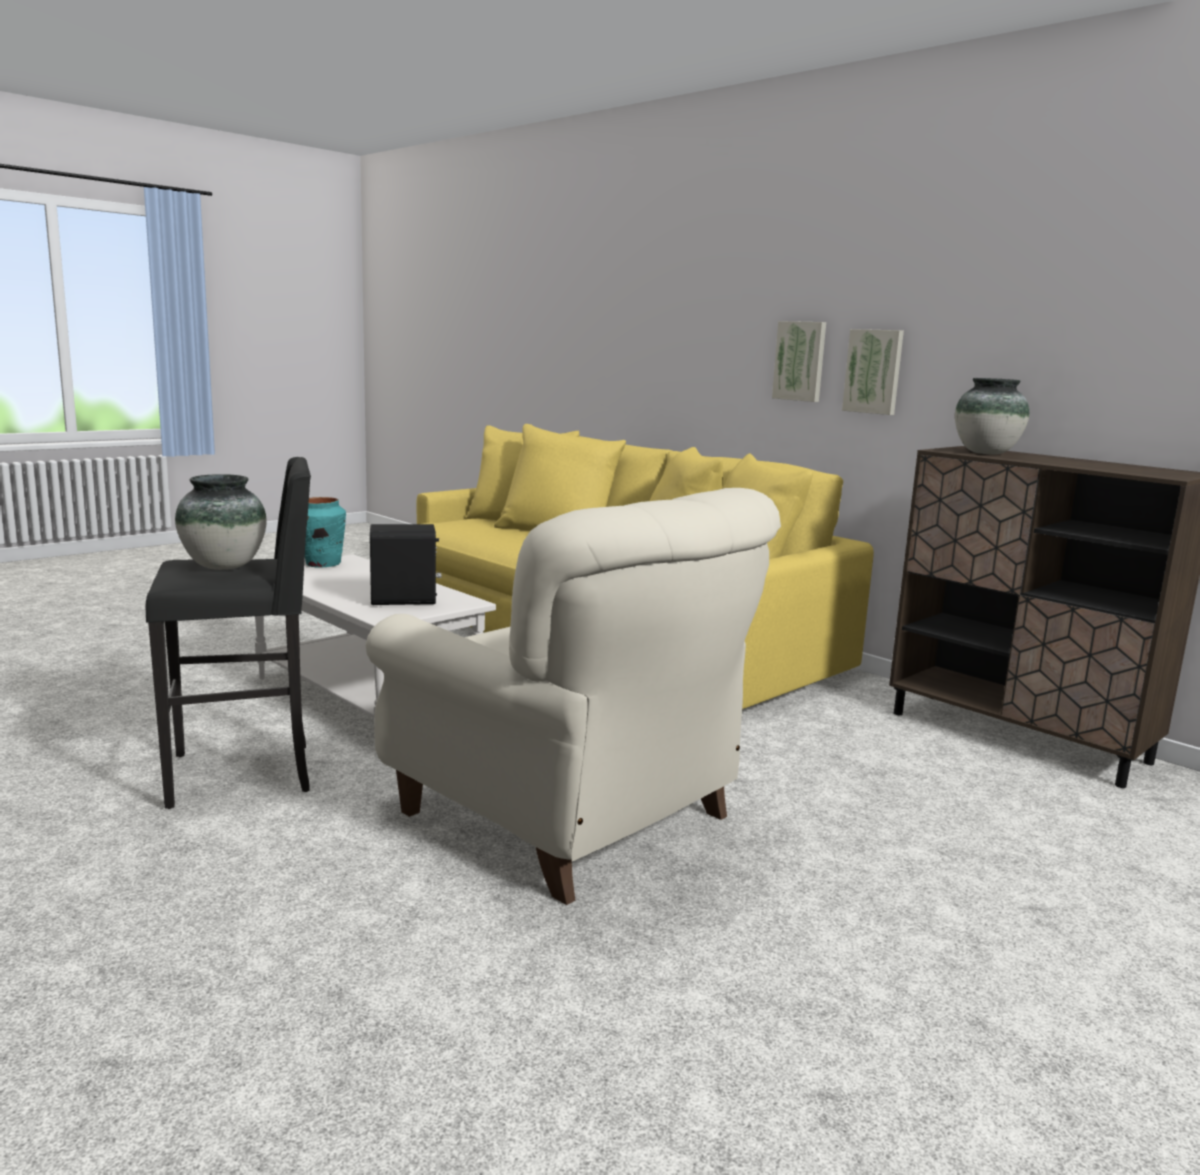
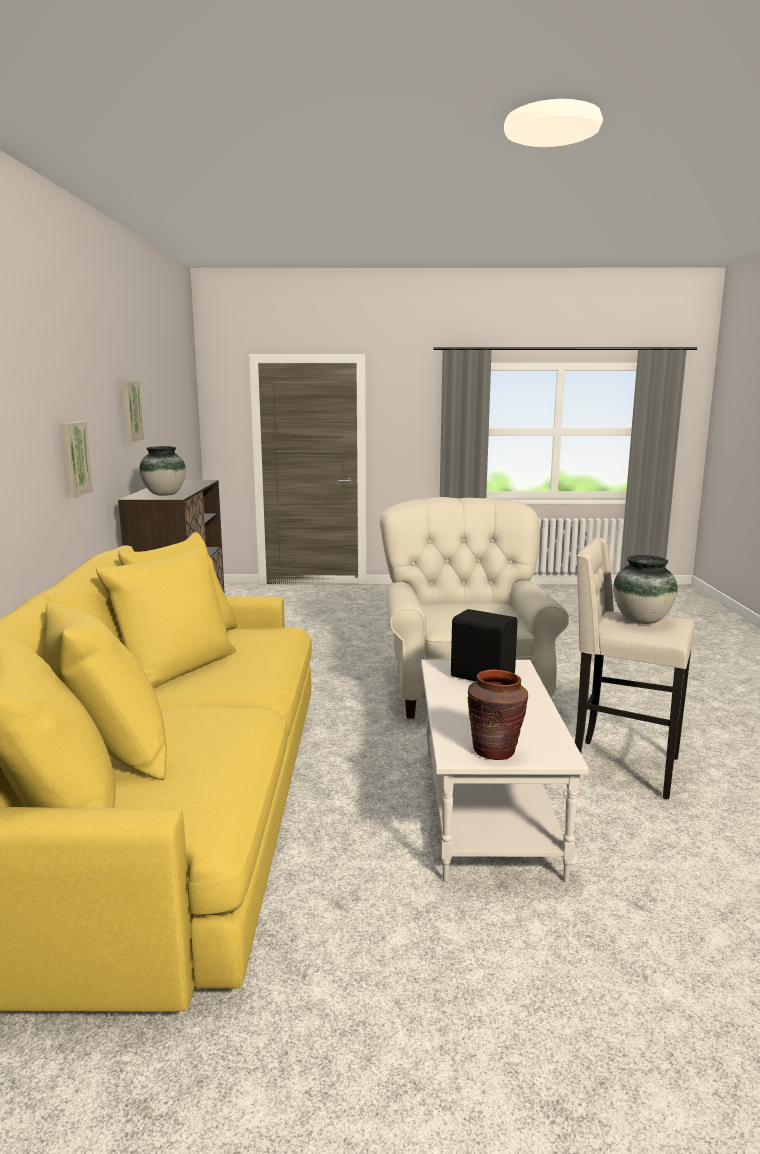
camera: 135 degrees left, 0 degrees up
black stool [145,457,311,809] -> beige stool [575,538,695,799]
turquoise vase [305,497,346,568] -> brown vase [468,669,528,760]
picture [772,321,826,402] -> picture moved to [121,381,144,442]

